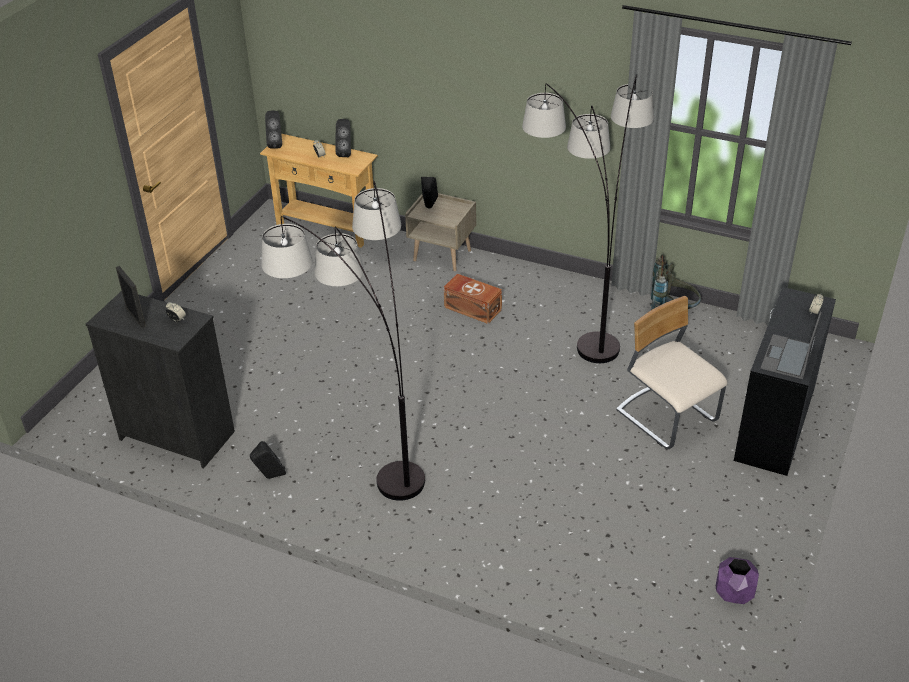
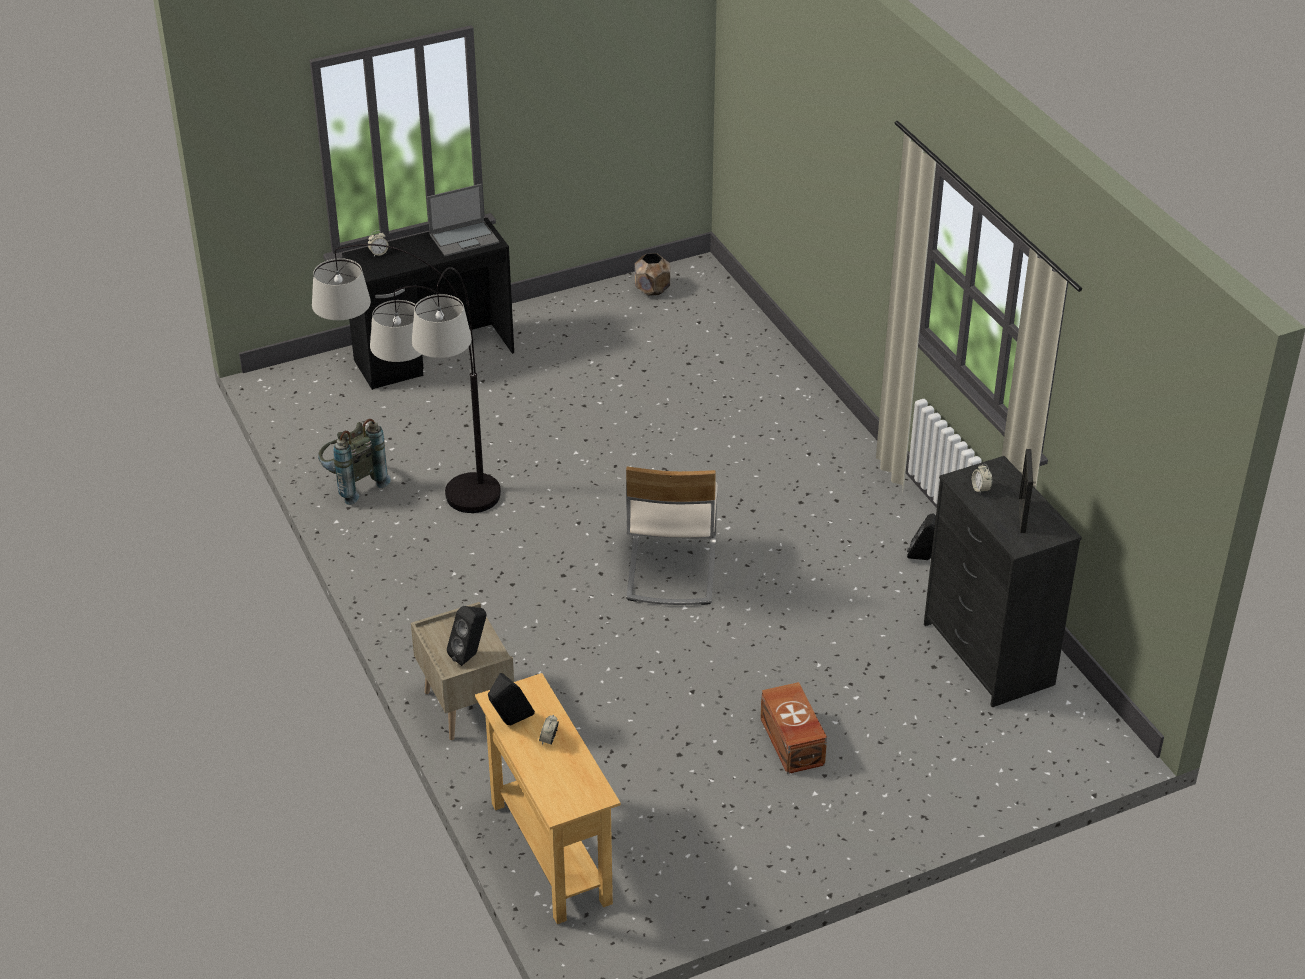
camera: 140 degrees left, 0 degrees up
floor lamp [261,181,425,501] -> none
black speaker [265,110,282,149] -> none
brown storage box [444,273,502,324] -> brown storage box moved to [760,682,827,774]
beige chair [616,296,727,449] -> beige chair moved to [626,466,718,605]
purple planter [716,557,759,604] -> brown planter [635,253,670,296]

